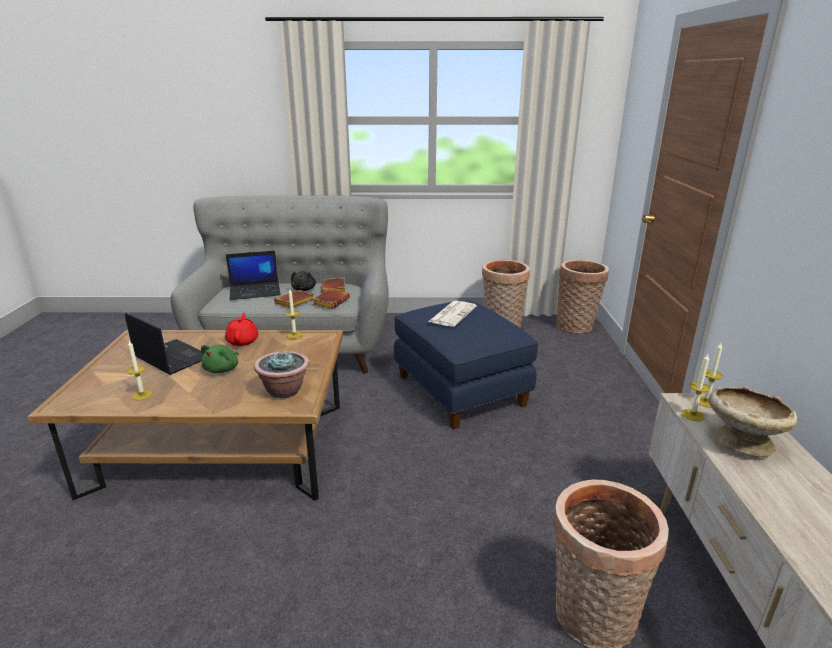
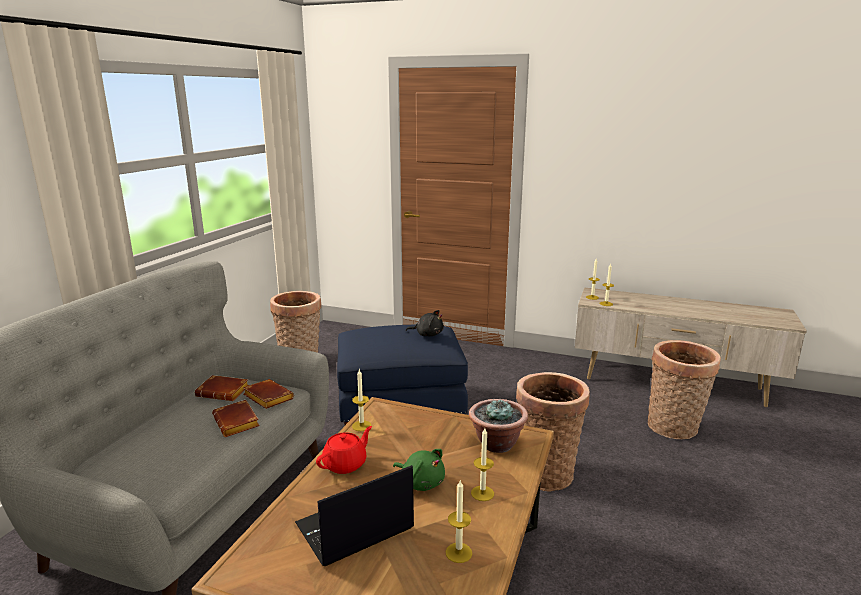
camera: 70 degrees left, 5 degrees down
red teapot [225,313,258,346] -> red teapot turned 120 degrees clockwise [316,426,372,474]
laptop [226,251,281,300] -> none
black plush toy [291,271,316,291] -> black plush toy moved to [406,310,444,336]
newspaper [428,301,477,327] -> none
basket [556,260,609,334] -> basket moved to [516,372,590,491]
beige bowl [709,386,798,457] -> none
none -> candle [471,428,494,501]

